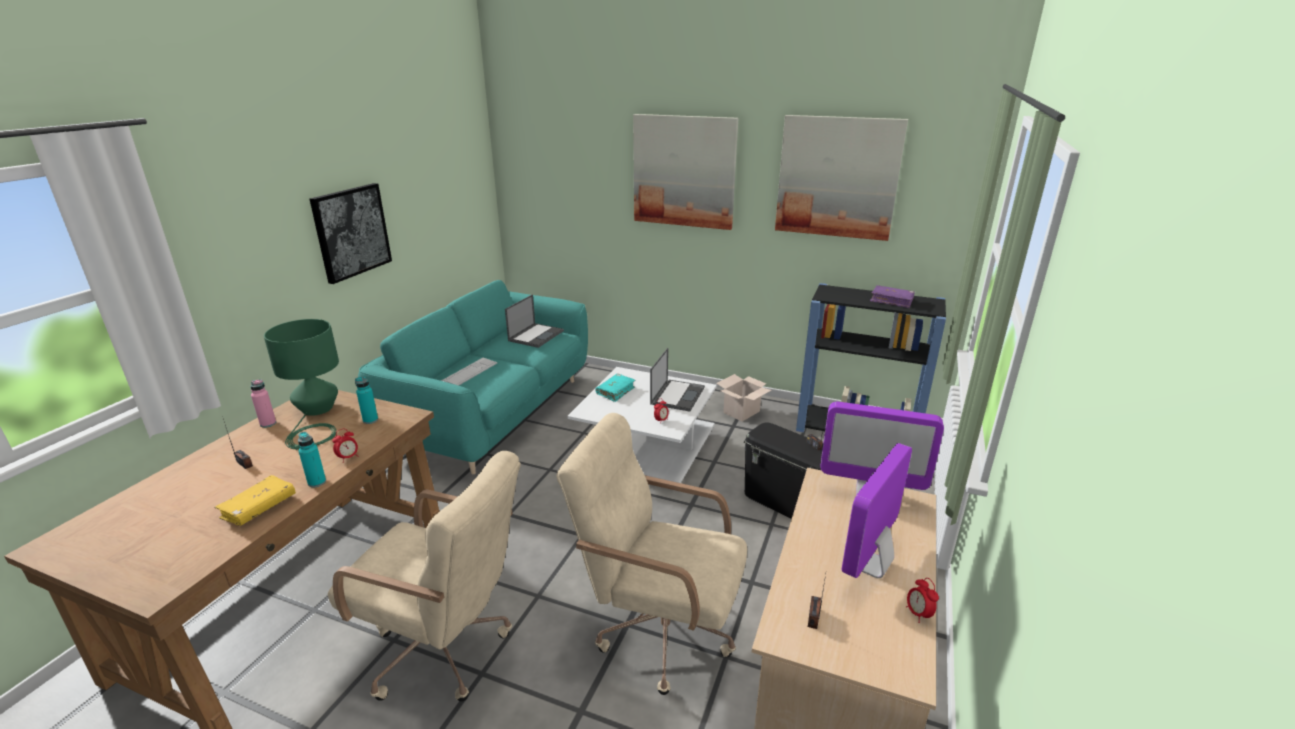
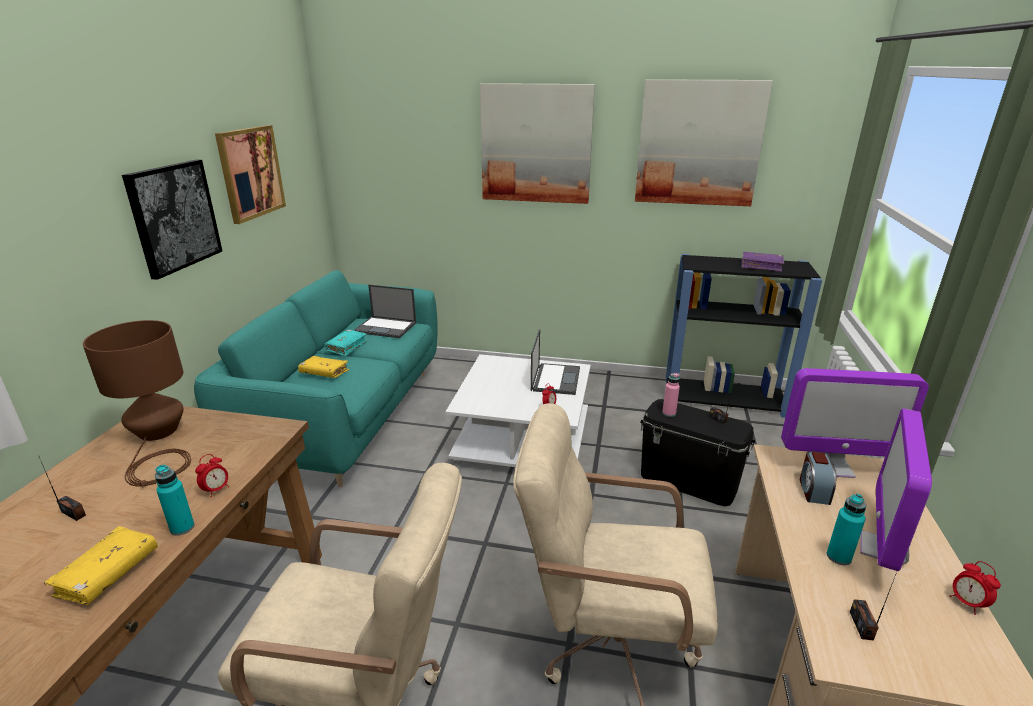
camera: 10 degrees left, 0 degrees up
pink bottle [251,380,276,428] -> pink bottle moved to [662,373,680,417]
green table lamp [264,319,339,450] -> brown table lamp [83,320,191,488]
turquoise bottle [355,376,378,424] -> turquoise bottle moved to [827,494,866,565]
keyboard [441,358,497,386] -> yellow book [298,356,349,378]
laptop [505,294,564,348] -> laptop turned 90 degrees clockwise [354,285,416,338]
turquoise book [595,374,635,402] -> turquoise book moved to [324,329,367,356]
cardboard box [716,374,771,422] -> none
none -> picture [215,125,286,224]
none -> alarm clock [800,451,836,505]

